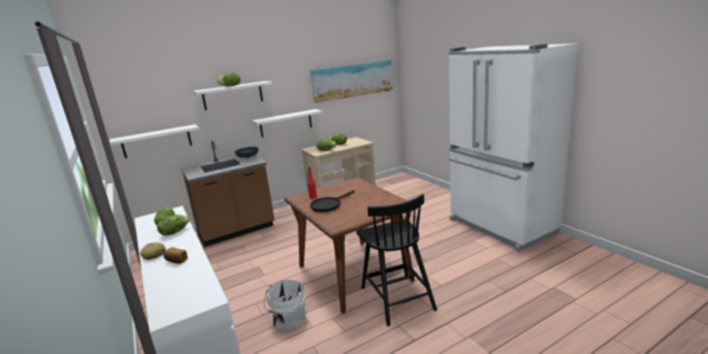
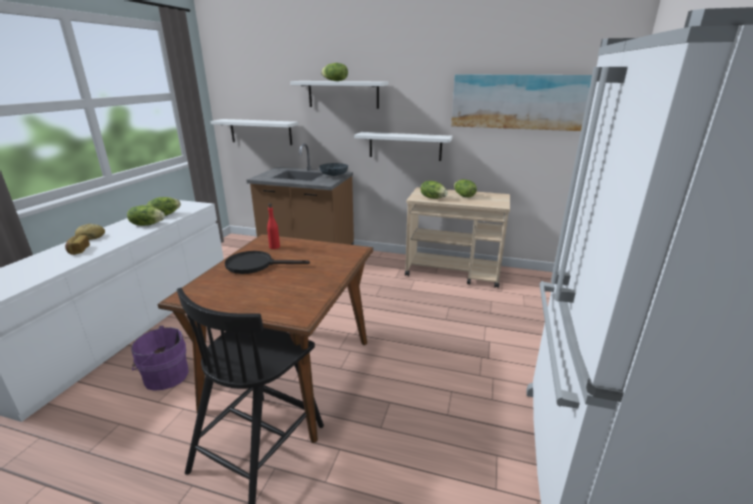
camera: 45 degrees right, 5 degrees up
white bucket [264,280,306,331] -> purple bucket [131,326,189,391]

